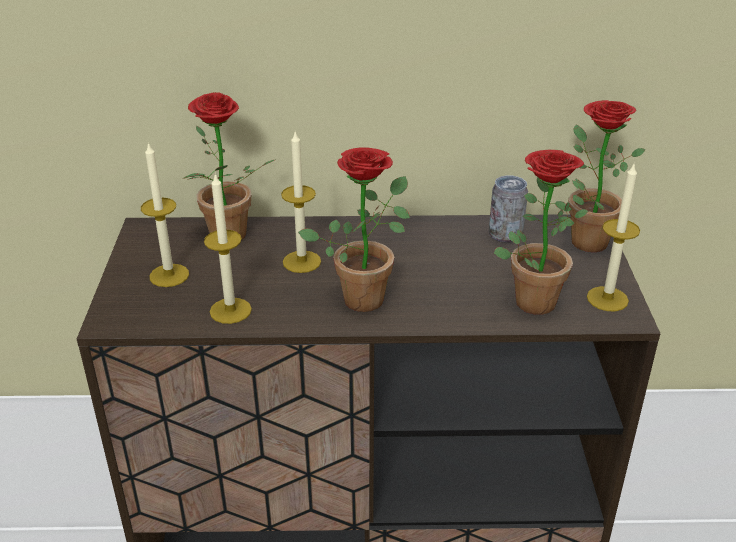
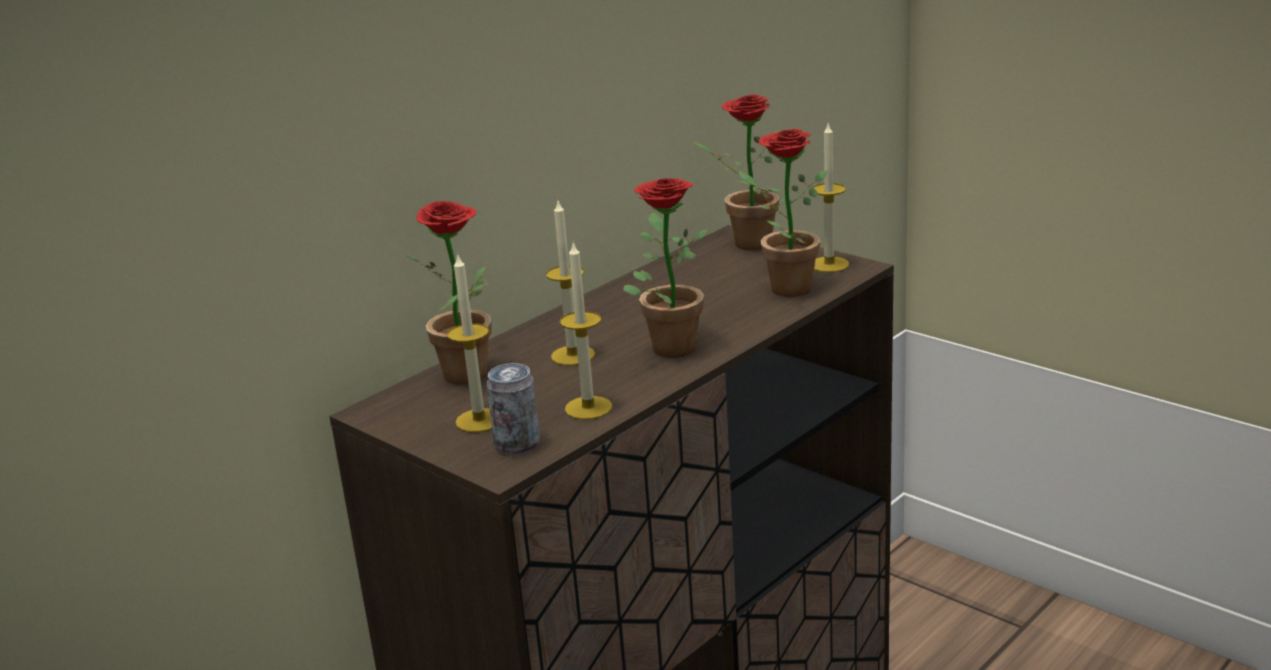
camera: 45 degrees left, 10 degrees down
can [489,175,528,243] -> can moved to [487,363,540,454]

